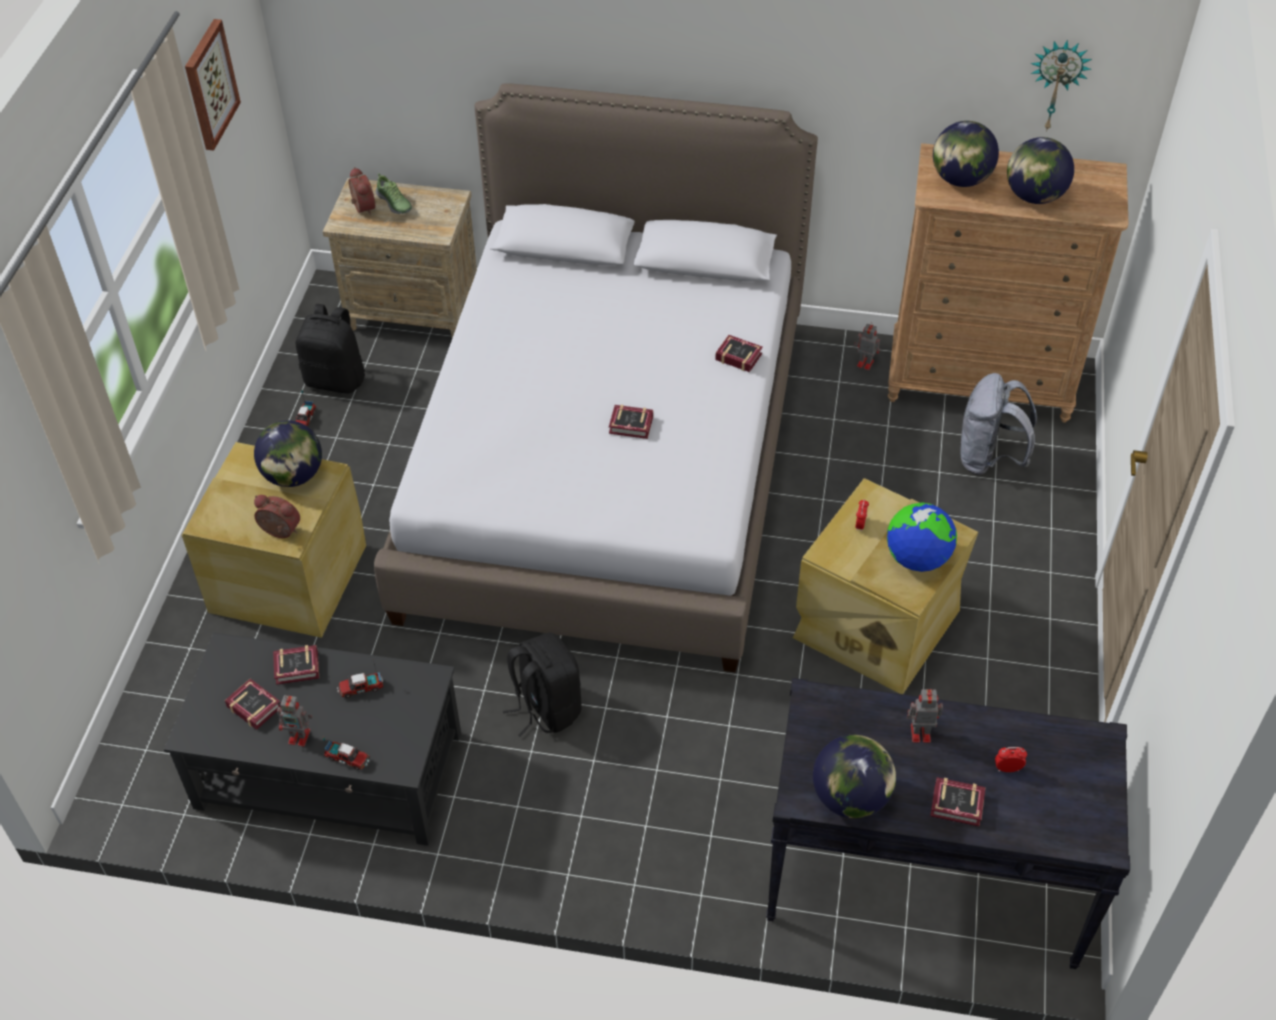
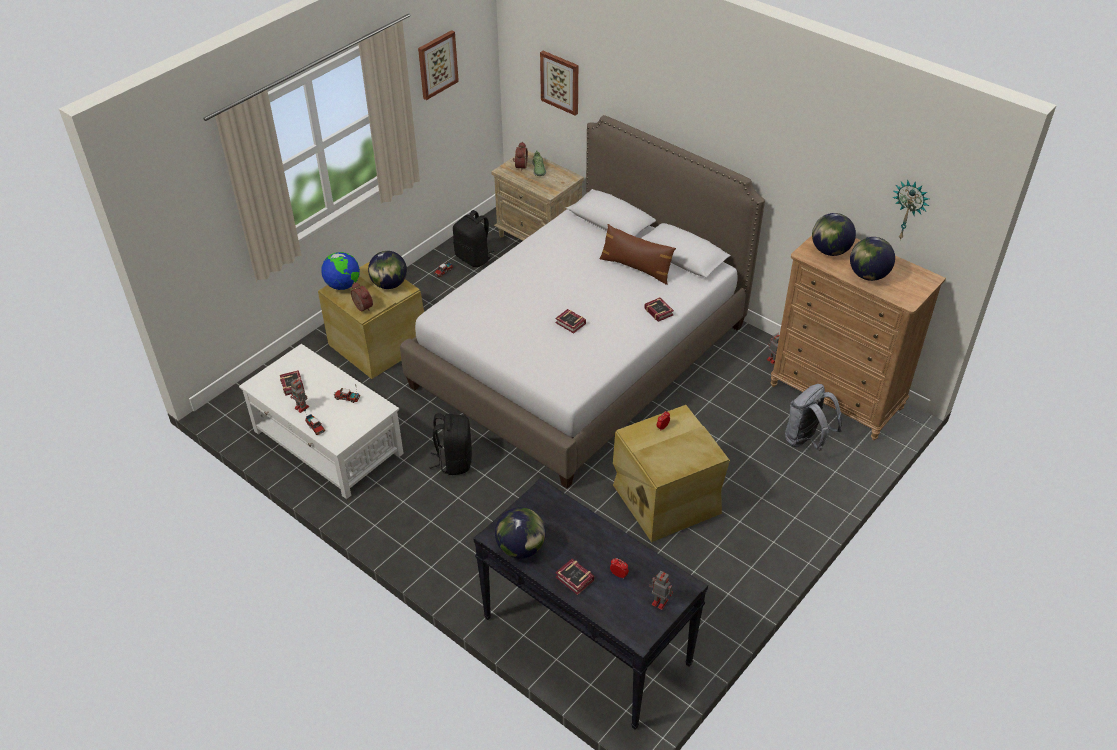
camera: 30 degrees right, 5 degrees down
black coffee table [164,632,461,846] -> white coffee table [239,344,404,499]
book [273,645,319,685] -> none
globe [887,502,957,572] -> globe moved to [321,252,360,290]
toy robot [907,689,943,743] -> toy robot moved to [649,571,673,610]
none -> picture [540,51,578,115]
none -> brown pillow [599,224,676,285]

